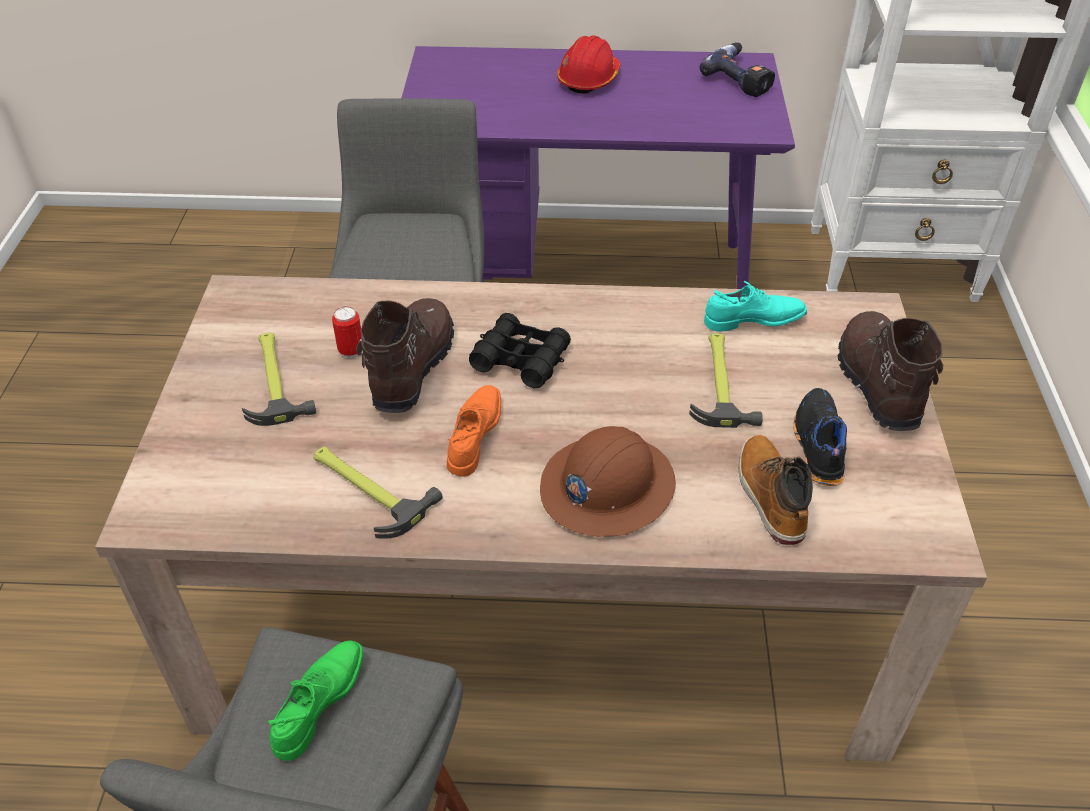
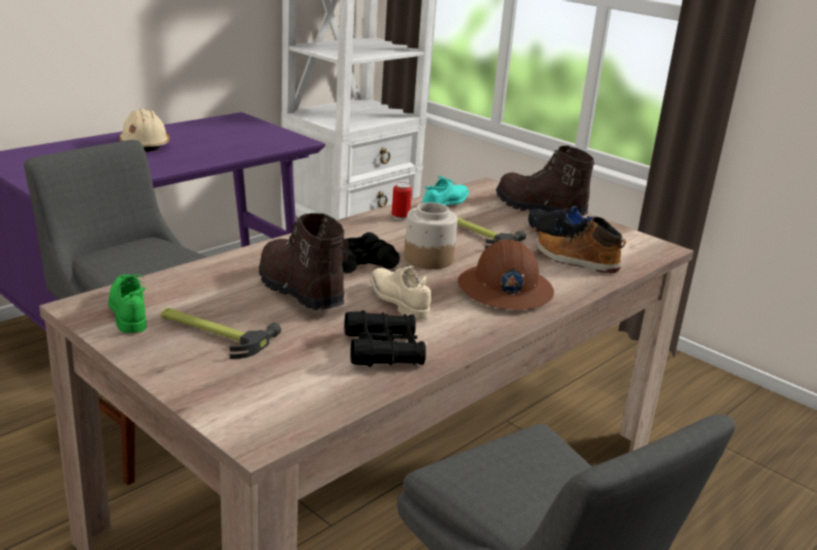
camera: 50 degrees left, 20 degrees down
green shoe [268,640,364,761] -> green shoe moved to [108,274,146,333]
hammer [313,447,443,539] -> black binoculars [344,310,426,367]
can [332,307,362,358] -> can moved to [392,182,412,221]
orange shoe [447,385,501,476] -> beige shoe [370,266,431,320]
red hard hat [557,35,620,94] -> beige hard hat [119,108,170,152]
power drill [699,42,775,97] -> none
none -> jar [404,203,458,269]

